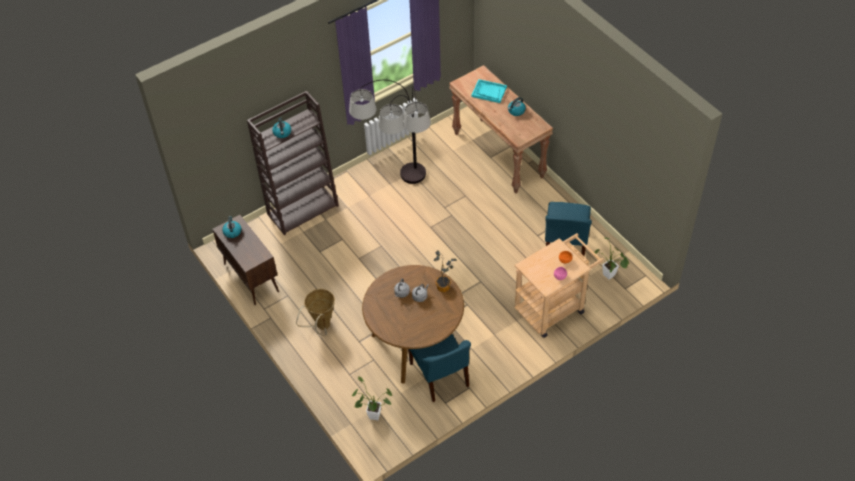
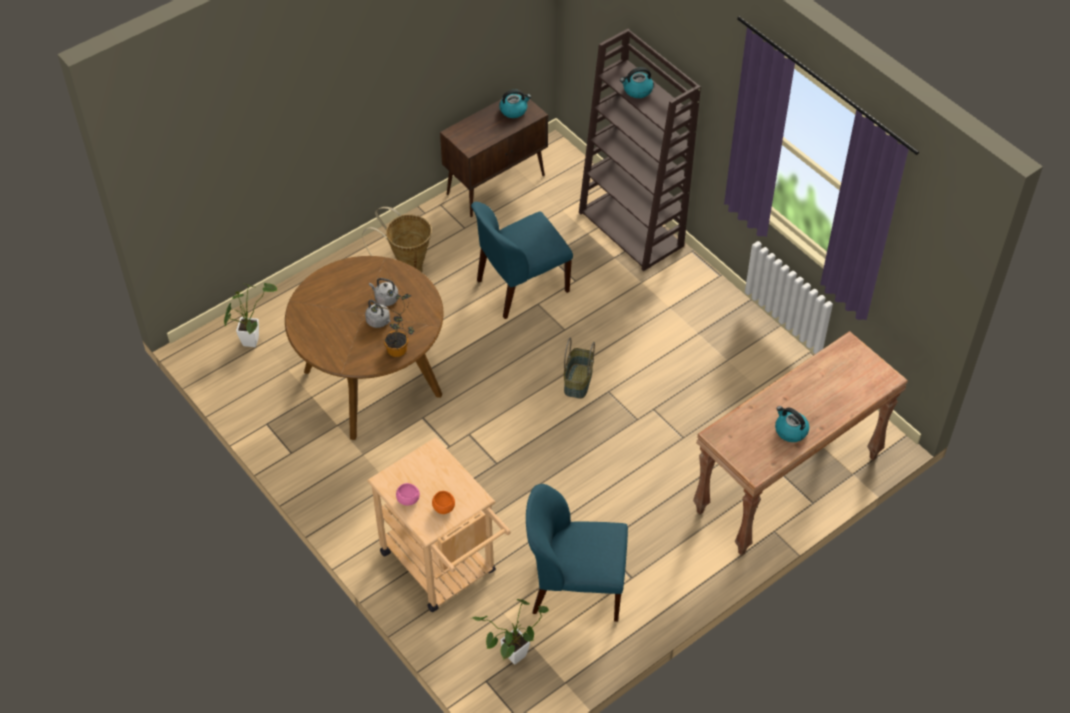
camera: 85 degrees right, 0 degrees up
floor lamp [349,80,431,184] -> none
blue chair [408,334,471,402] -> blue chair moved to [471,202,573,319]
turquoise tray [472,79,507,103] -> none
none -> basket [564,337,595,399]

